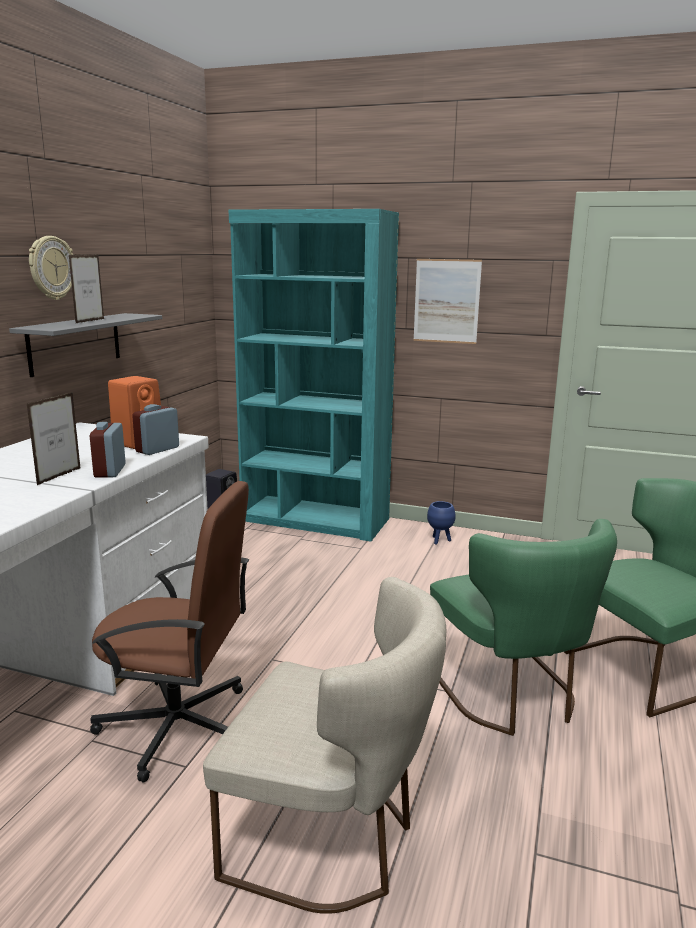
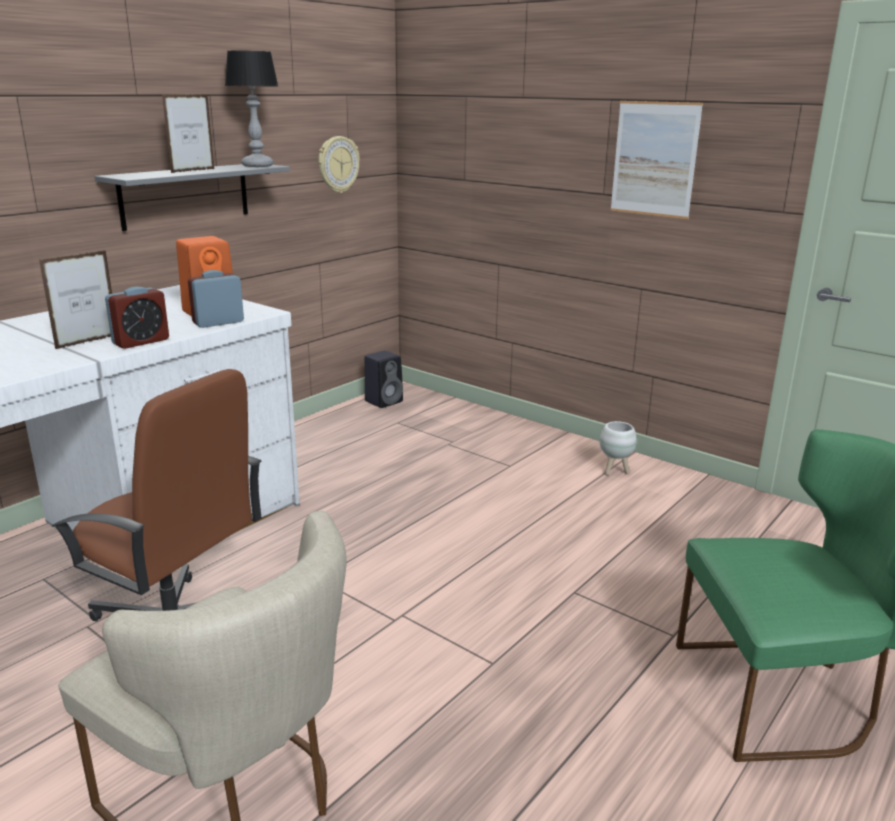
camera: 20 degrees right, 5 degrees up
wall clock [29,236,73,300] -> wall clock moved to [318,136,360,193]
alarm clock [90,422,126,478] -> alarm clock turned 150 degrees counterclockwise [105,287,169,349]
turquoise bookcase [229,209,399,541] -> none
blue planter [427,501,456,544] -> white planter [600,421,637,475]
green chair [430,519,617,736] -> none
none -> table lamp [225,51,278,167]

